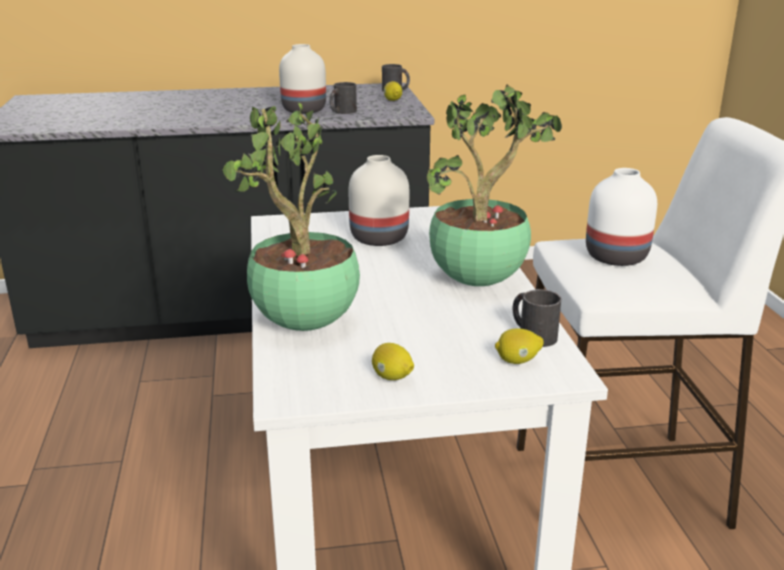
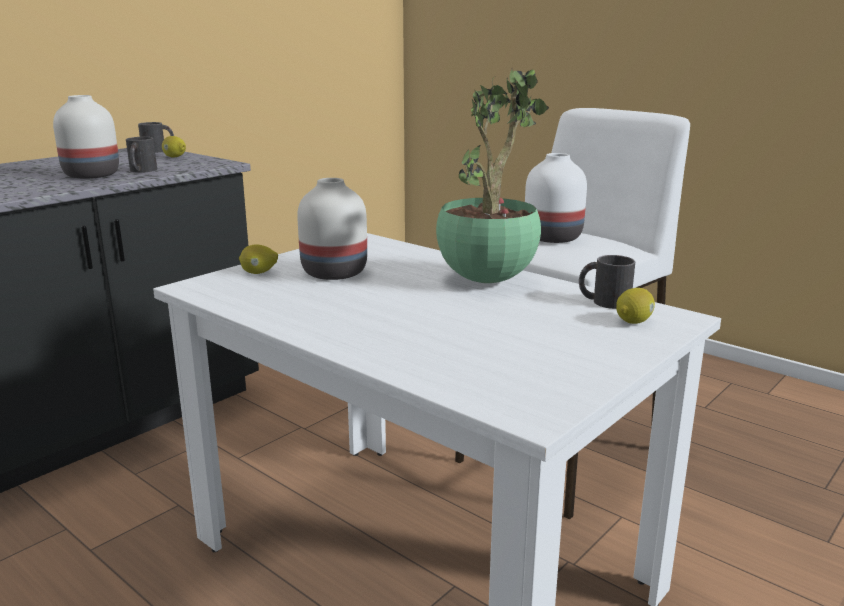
camera: 40 degrees left, 5 degrees down
potted plant [222,103,360,331] -> none
lemon [372,343,414,380] -> lemon moved to [239,244,278,274]

